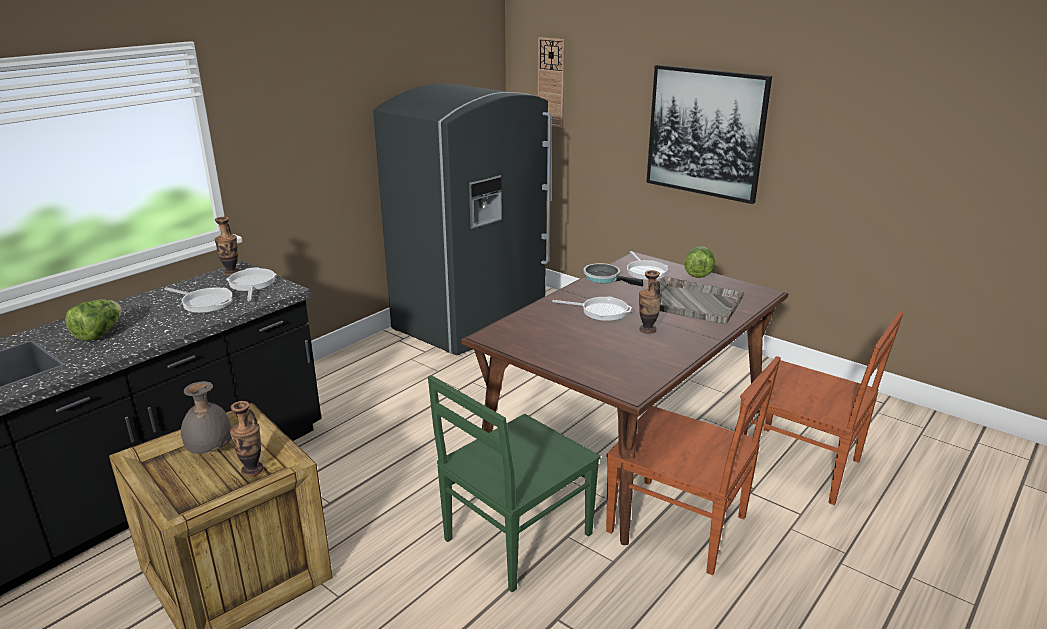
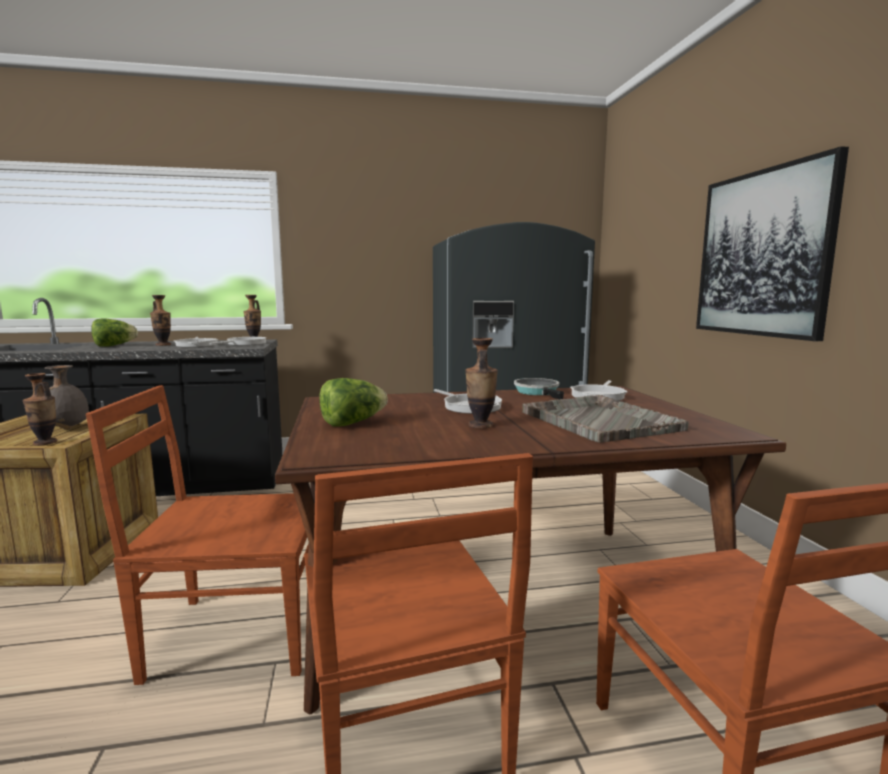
camera: 40 degrees right, 15 degrees down
green chair [428,375,601,592] -> brown chair [86,385,309,685]
wall clock [538,37,565,128] -> none
lettuce [684,246,715,278] -> lettuce moved to [320,378,388,427]
none -> vase [150,295,171,346]

